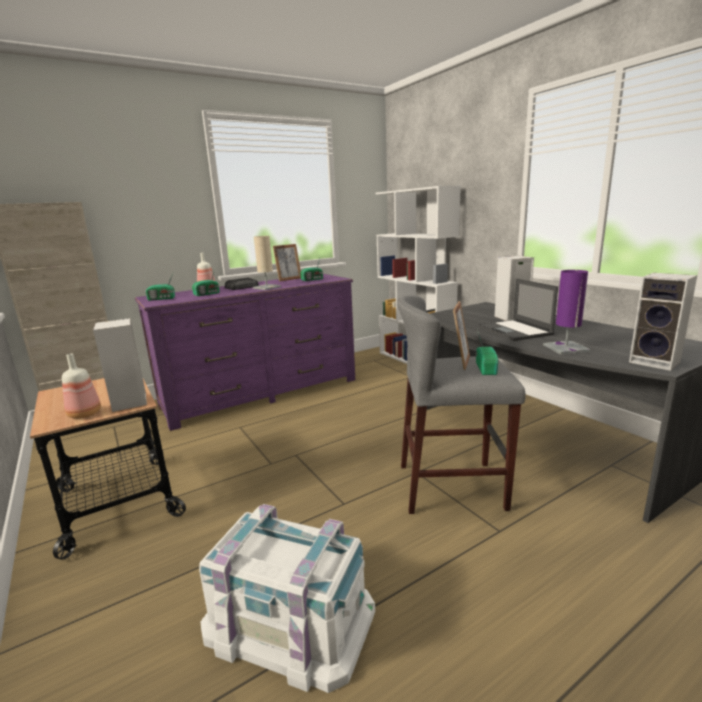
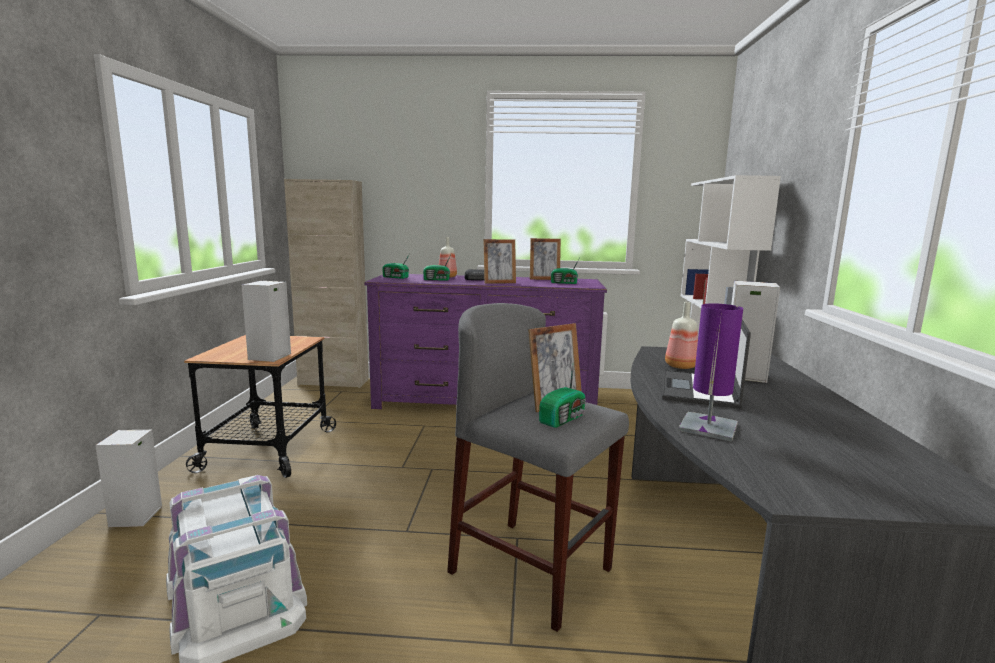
camera: 35 degrees right, 5 degrees down
bottle [62,353,101,419] -> bottle moved to [665,302,698,369]
beige table lamp [253,236,281,290] -> picture frame [484,239,516,284]
speaker [629,273,697,371] -> speaker moved to [95,430,162,527]

